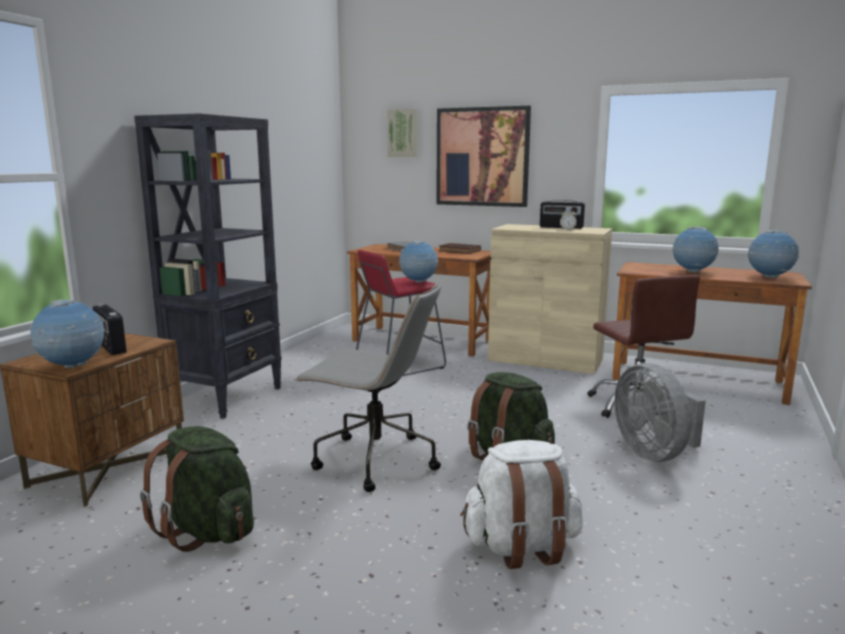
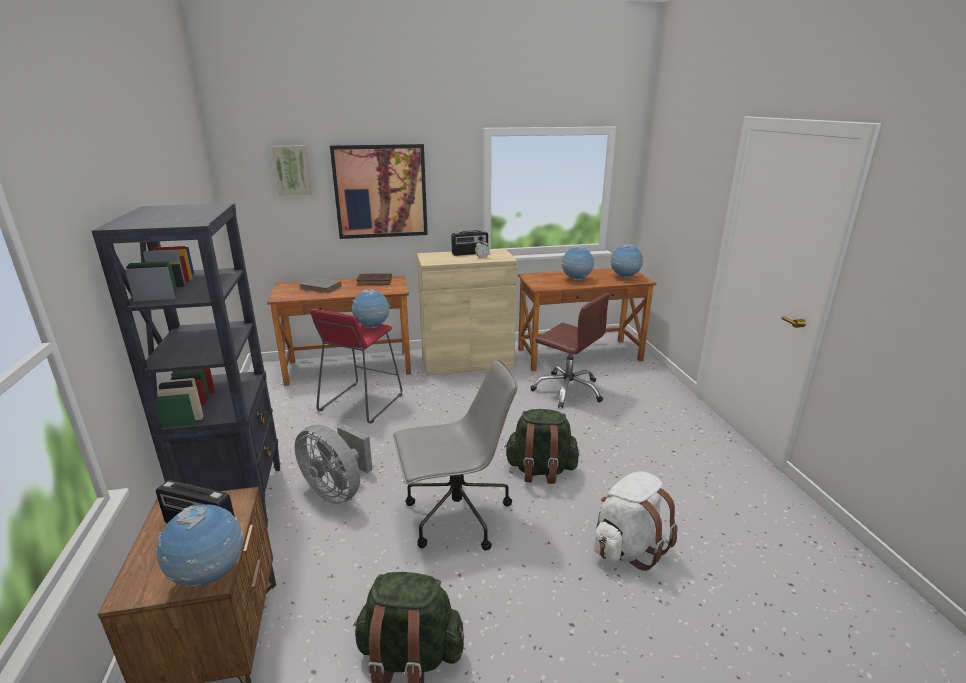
camera: 35 degrees left, 10 degrees up
grey fan [614,363,706,462] -> grey fan moved to [295,424,373,504]

